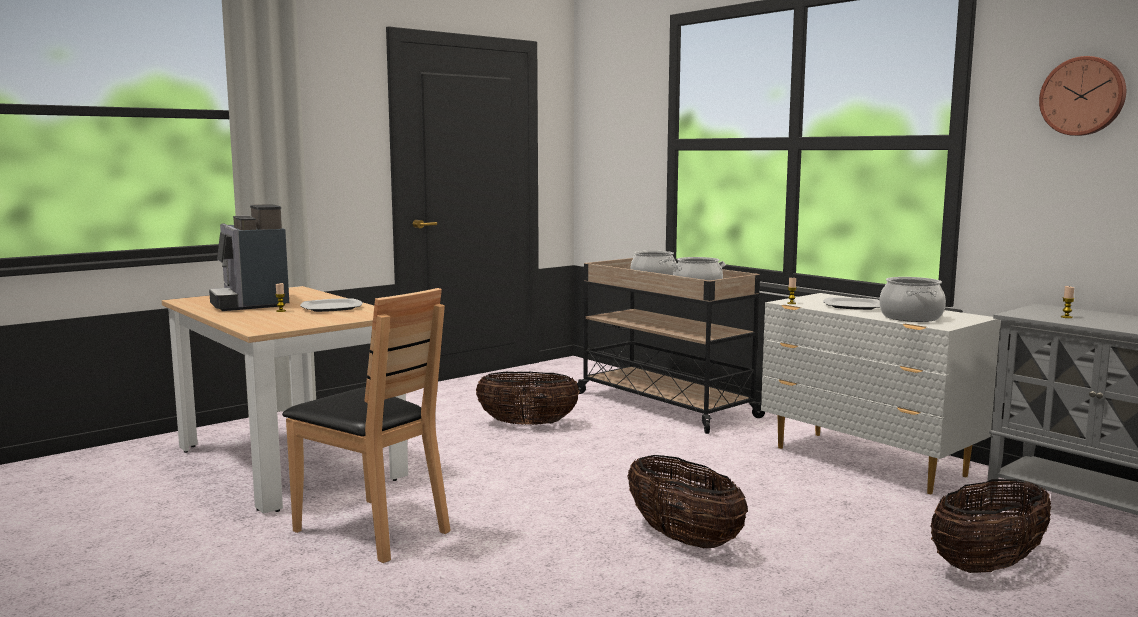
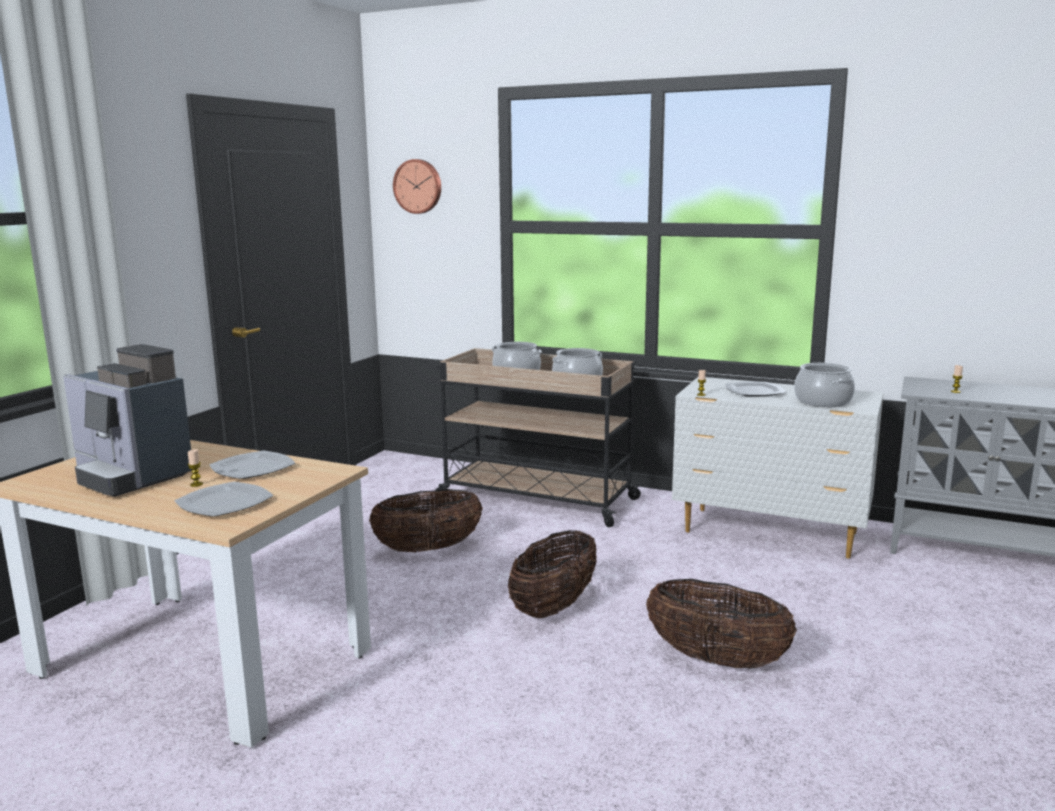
camera: 25 degrees left, 5 degrees up
brown chair [282,288,451,563] -> none
basket [930,479,1051,573] -> basket moved to [508,530,597,618]
wall clock [1039,56,1126,136] -> wall clock moved to [393,159,441,214]
none -> plate [175,482,274,517]

